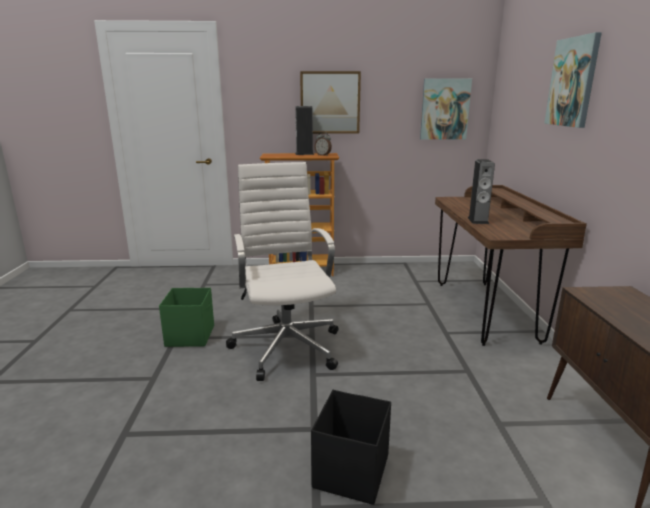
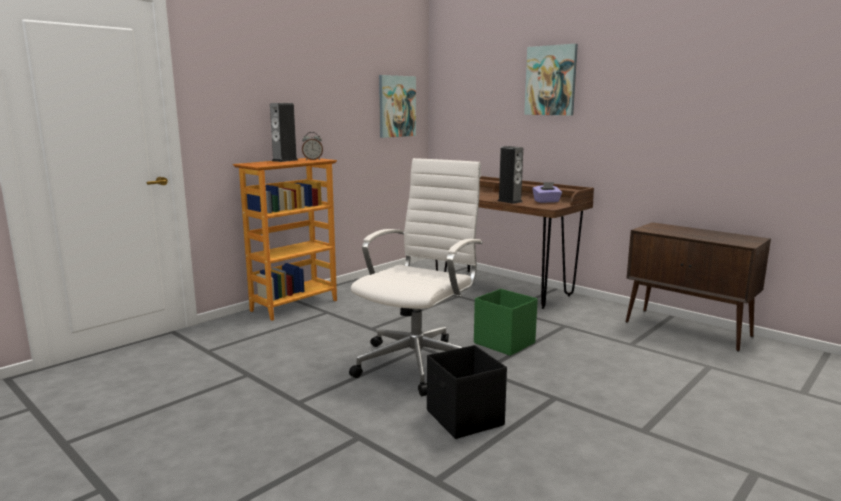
camera: 45 degrees left, 5 degrees down
green storage box [159,288,214,347] -> green storage box moved to [474,289,538,356]
white office chair [226,162,339,381] -> white office chair turned 90 degrees clockwise [349,158,483,396]
picture [300,71,361,134] -> none
black storage box [311,390,391,505] -> black storage box moved to [427,345,507,439]
none -> purple tissue box [532,182,562,203]

